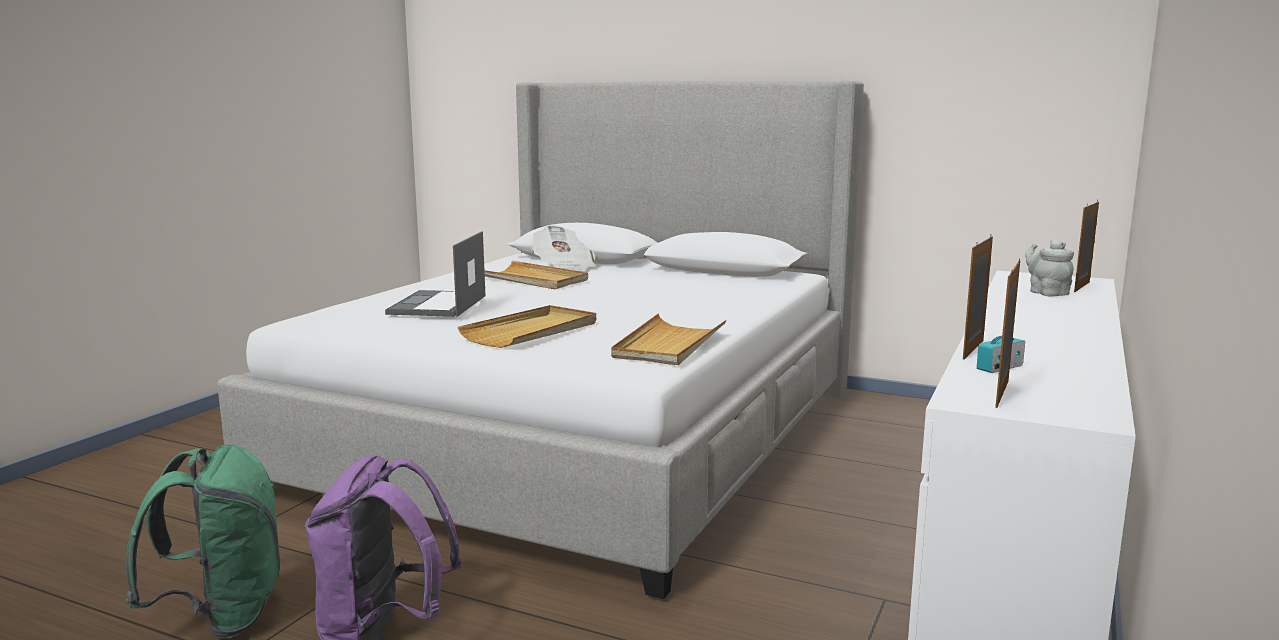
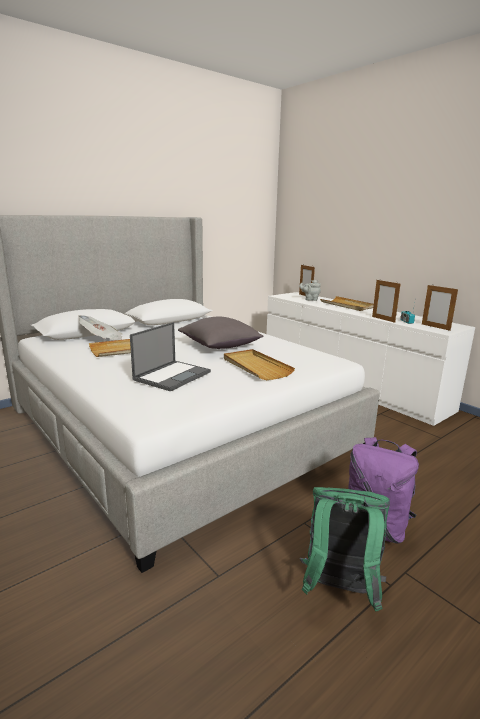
camera: 65 degrees left, 5 degrees up
laptop [385,231,485,317] -> laptop turned 90 degrees counterclockwise [130,322,211,392]
beige tray [611,314,726,365] -> beige tray moved to [320,296,374,311]
none -> grey pillow [178,317,264,349]

